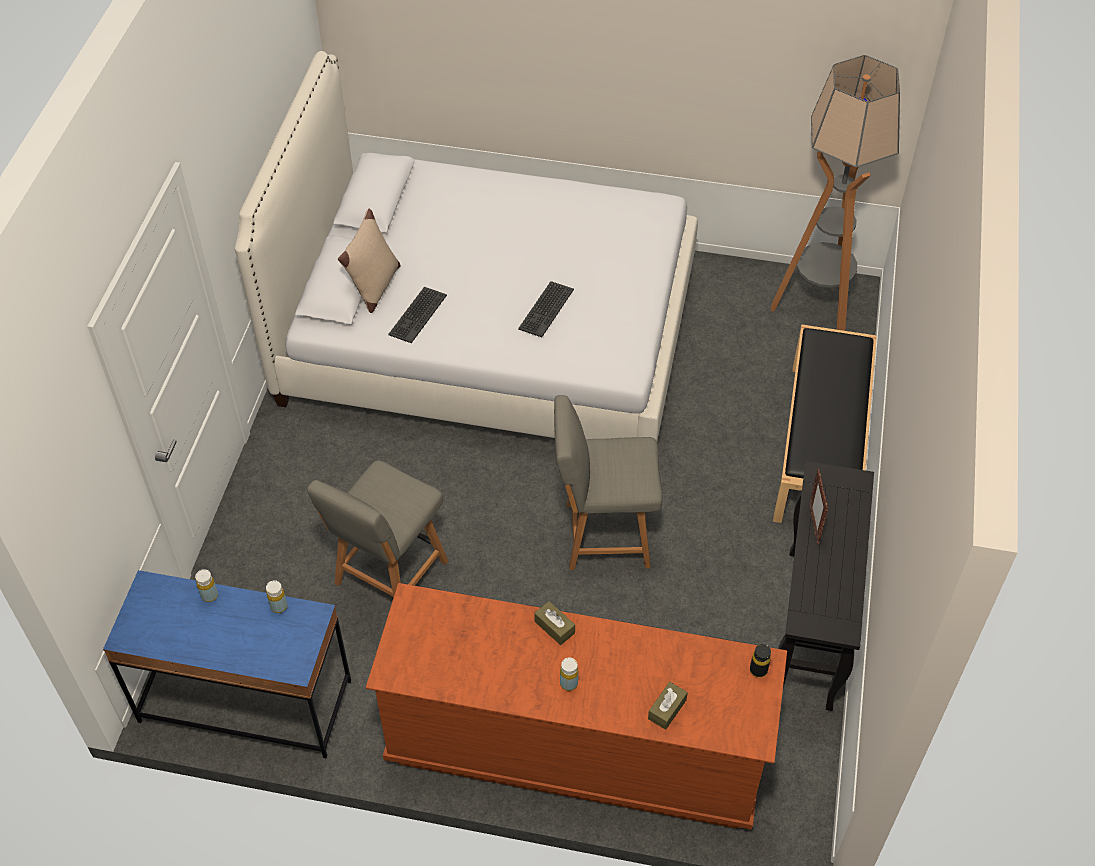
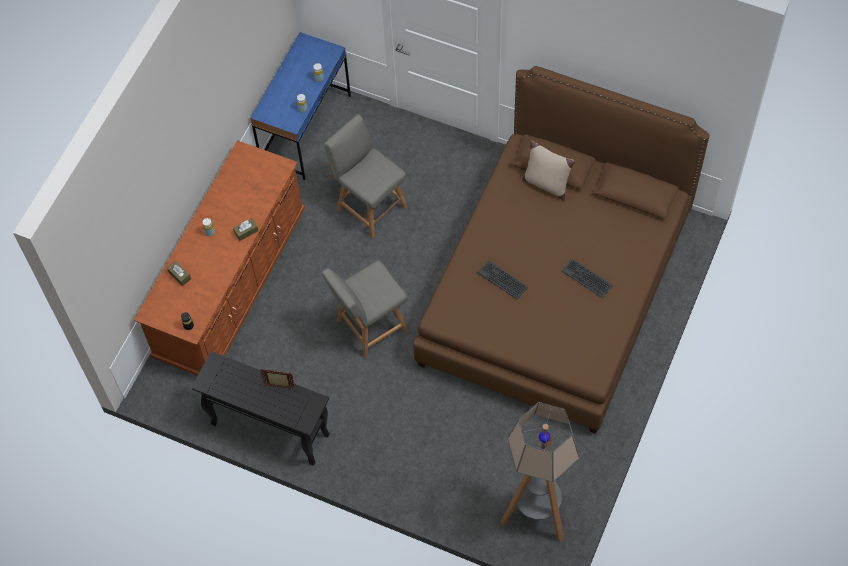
camera: 105 degrees right, 10 degrees up
white bed [235,51,698,441] -> brown bed [414,66,709,434]
keyboard [388,287,447,343] -> keyboard moved to [562,259,613,298]
grey chair [554,395,663,570] -> grey chair turned 135 degrees counterclockwise [322,261,409,359]
black bench [773,324,877,523] -> none

